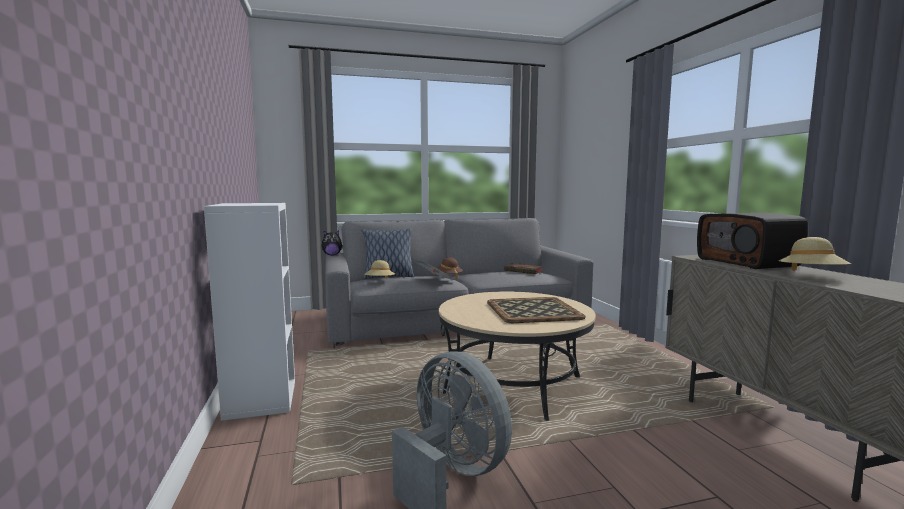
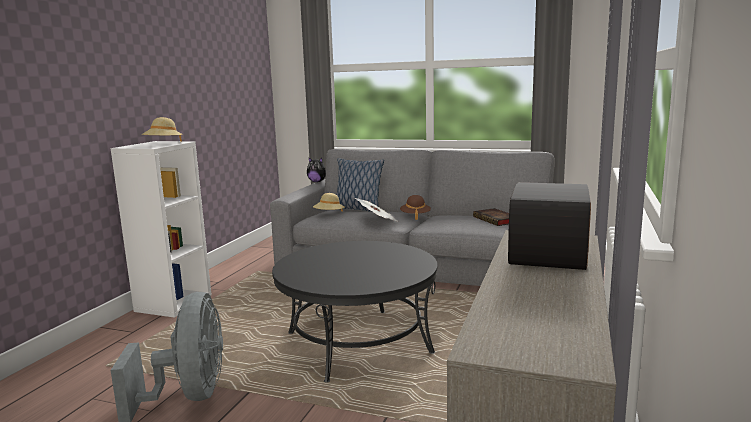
camera: 35 degrees right, 5 degrees up
beige coffee table [439,291,596,421] -> black coffee table [272,241,437,383]
tray [487,297,586,323] -> none
beige hat [778,237,851,271] -> beige hat moved to [142,117,183,142]

